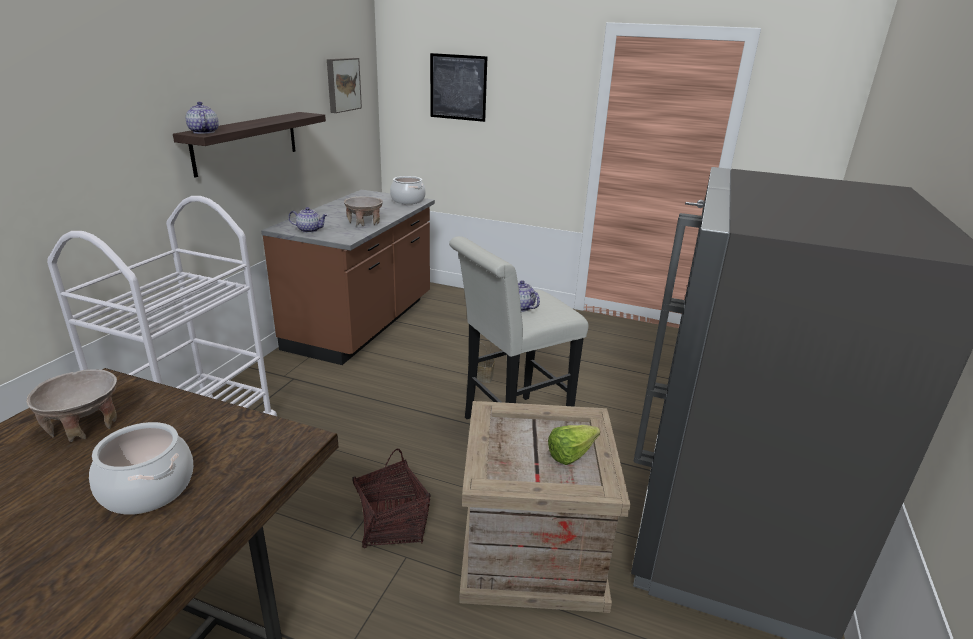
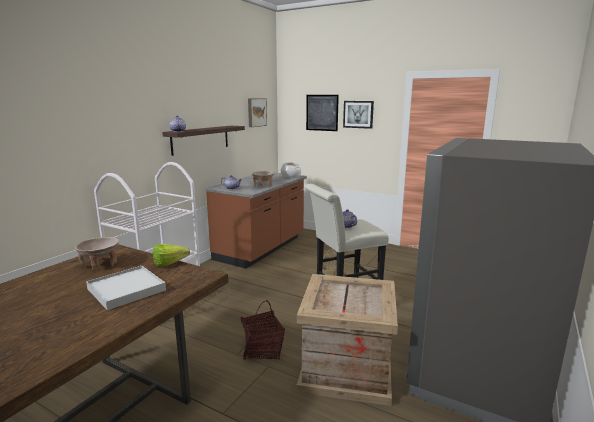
camera: 10 degrees right, 10 degrees down
cooking pot [89,422,193,515] -> white tray [86,266,166,310]
lettuce [548,425,600,465] -> lettuce moved to [153,244,190,267]
none -> picture [343,101,374,129]

